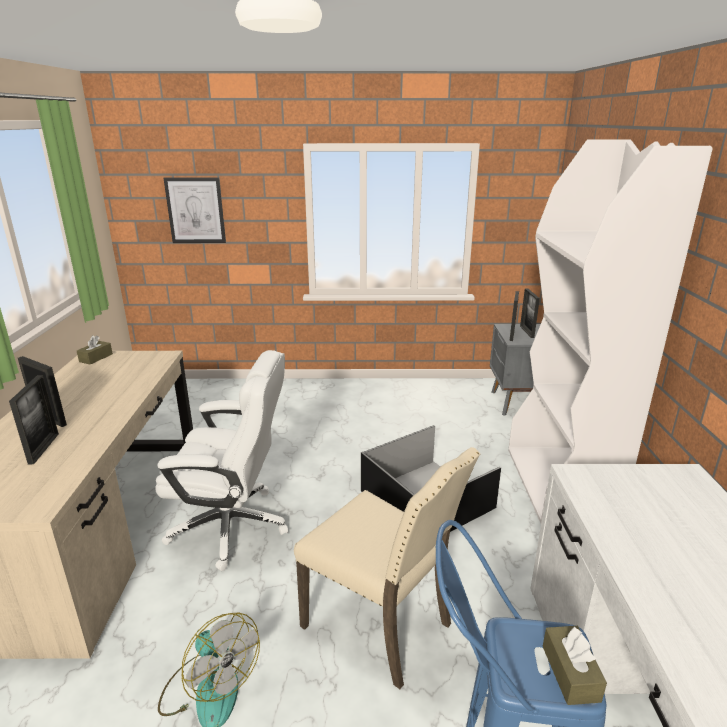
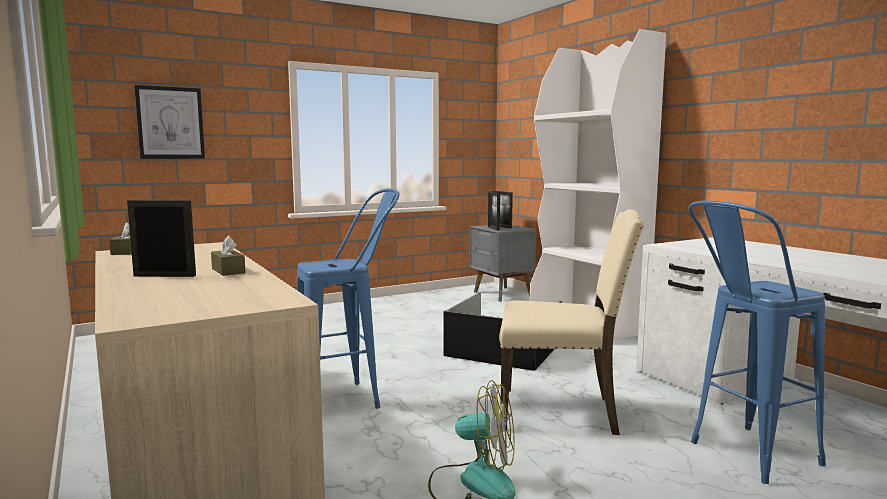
camera: 30 degrees left, 15 degrees down
picture frame [9,375,59,465] -> none
white office chair [155,350,288,571] -> blue stool [297,188,400,409]
brown tissue box [543,625,607,705] -> brown tissue box moved to [211,236,245,276]

